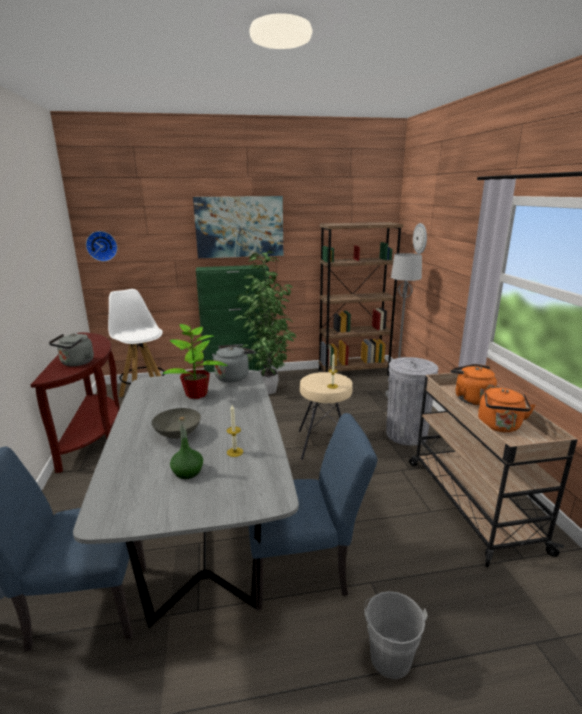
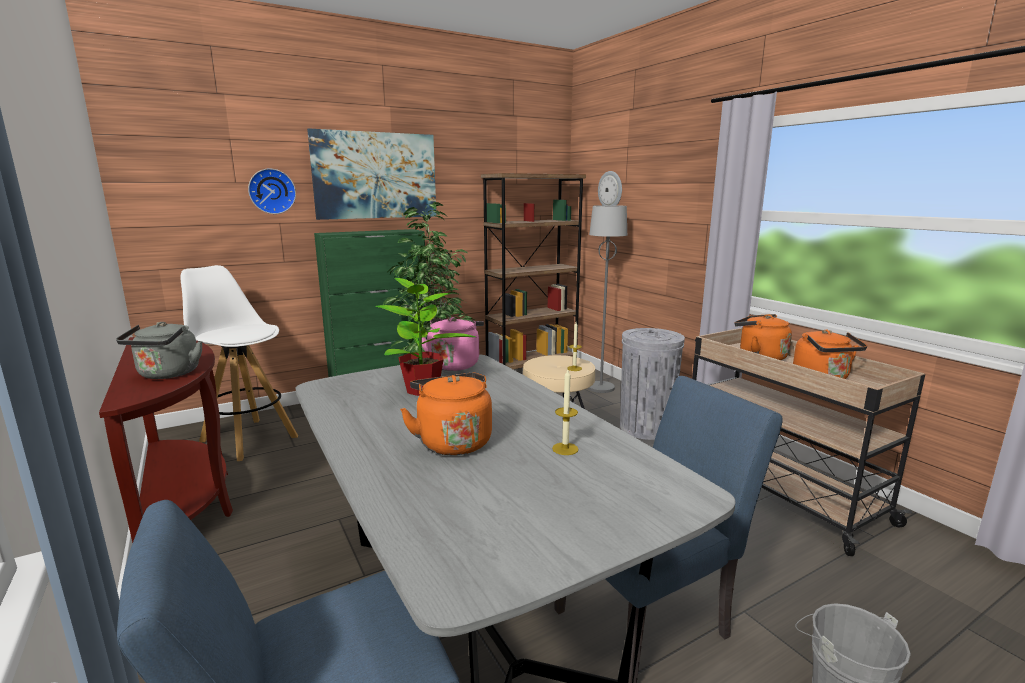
camera: 20 degrees left, 5 degrees down
wall clock [86,231,118,262] -> wall clock moved to [248,168,296,214]
grey bowl [152,408,201,439] -> orange kettle [400,372,492,455]
green bottle [170,417,203,479] -> none
grey kettle [212,345,254,383] -> pink kettle [422,317,484,371]

